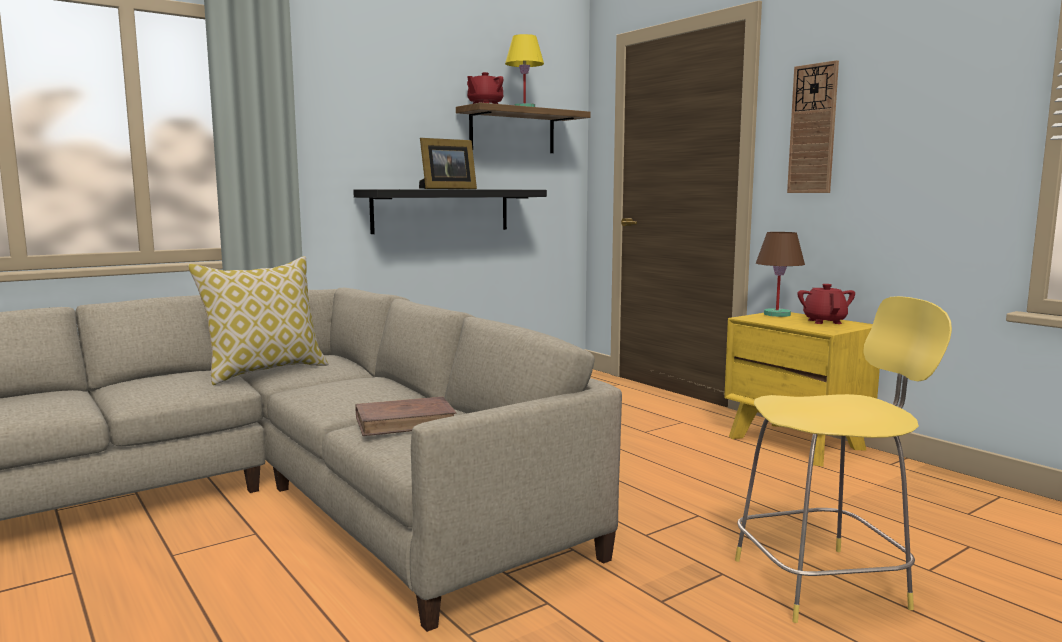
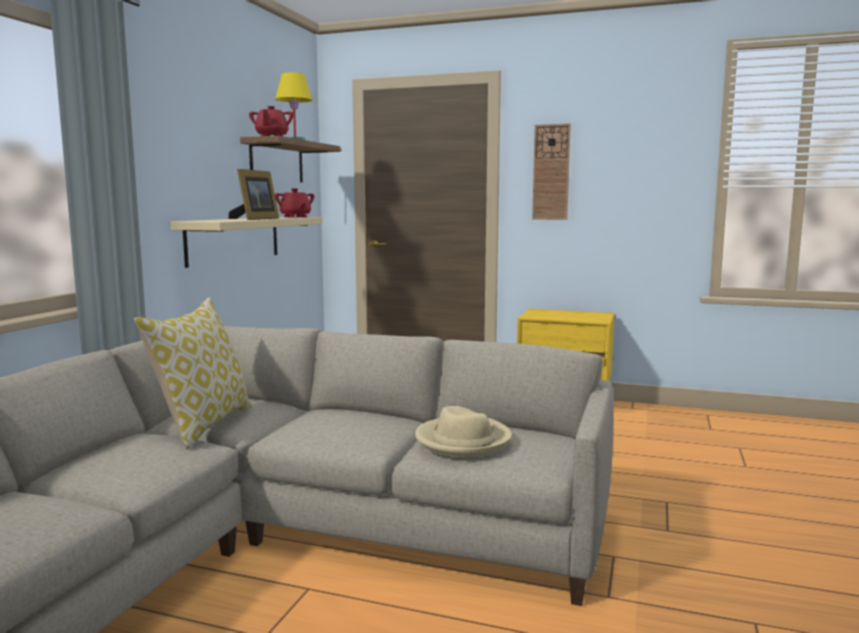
camera: 35 degrees left, 0 degrees up
black shelf [353,189,547,234] -> beige shelf [171,217,323,268]
brown book [355,397,456,436] -> beige hat [415,406,512,457]
yellow stool [735,296,952,623] -> none
brown table lamp [756,232,805,317] -> none
red teapot [797,284,855,324] -> red teapot moved to [275,188,314,218]

